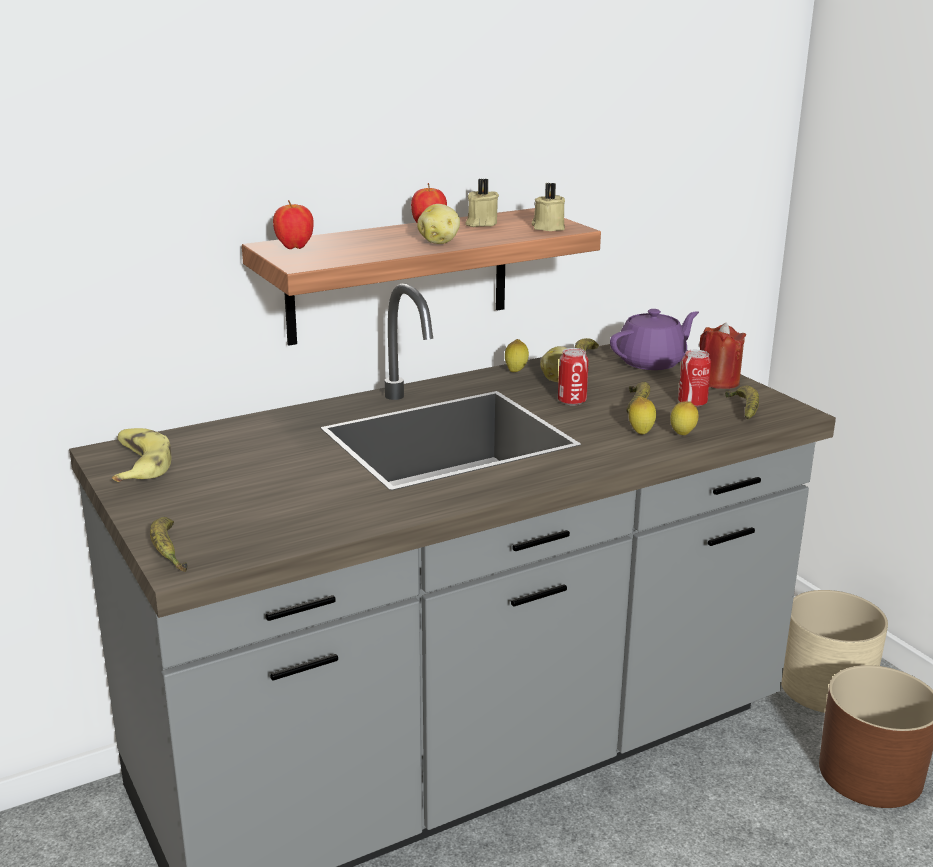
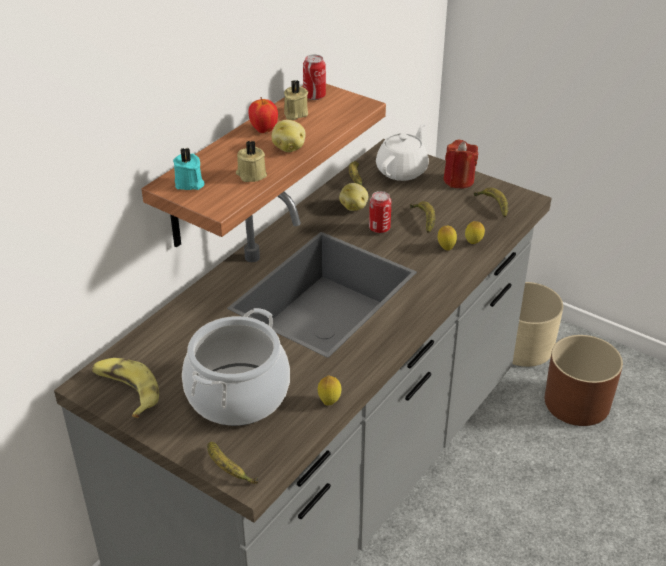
camera: 25 degrees left, 15 degrees up
apple [273,200,314,249] -> turquoise candle [173,148,204,190]
lemon [505,339,529,372] -> lemon moved to [318,375,341,406]
beige candle [532,183,565,231] -> beige candle moved to [236,140,267,182]
purple teapot [610,309,699,370] -> white teapot [376,124,429,181]
can [678,350,711,407] -> can moved to [303,54,326,100]
none -> cooking pot [182,308,290,426]

